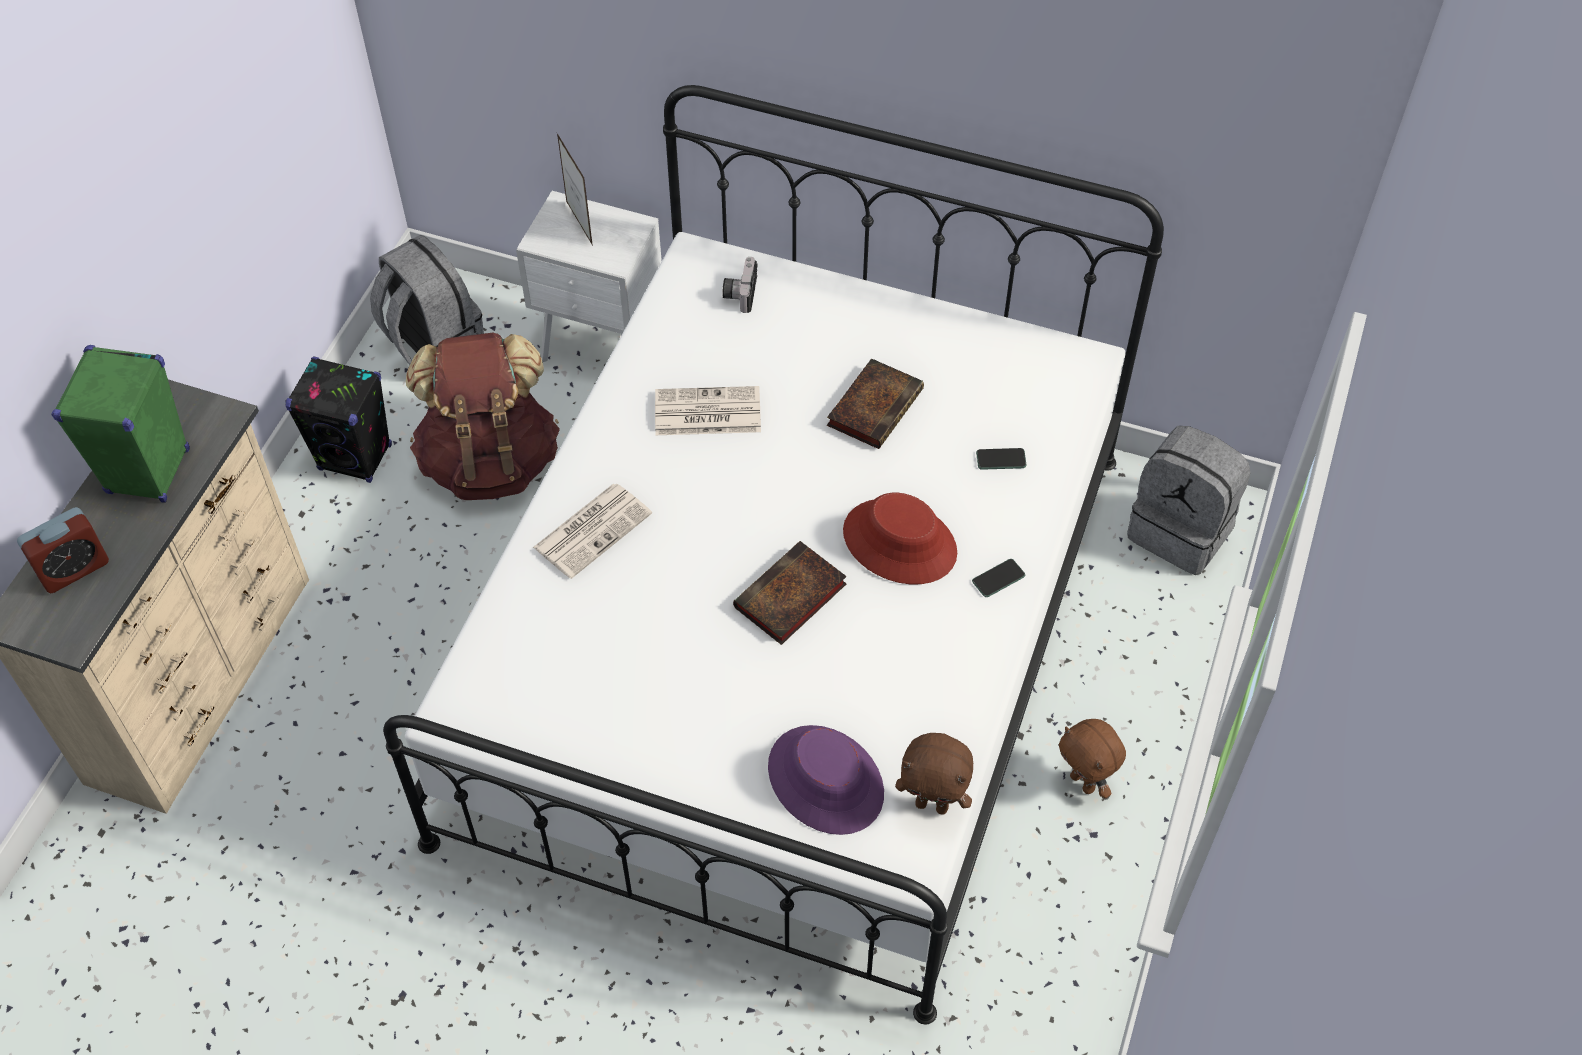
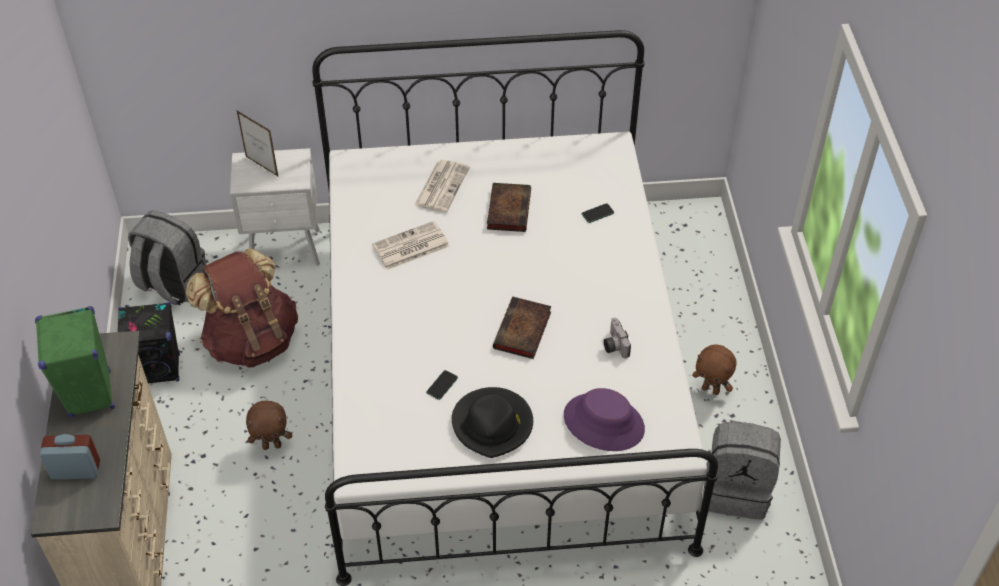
camera: 25 degrees left, 5 degrees down
alarm clock [17,507,109,593] -> alarm clock turned 120 degrees counterclockwise [40,434,100,480]
newspaper [533,484,652,579] -> newspaper moved to [414,160,470,213]
camera [722,257,757,313] -> camera moved to [604,318,631,359]
red hat [843,493,957,584] -> none
brown plush toy [895,733,973,815] -> brown plush toy moved to [246,401,292,450]
phone [972,559,1025,597] -> phone moved to [426,370,458,400]
grey backpack [1127,426,1251,575] -> grey backpack moved to [703,420,781,520]
none -> black hat [452,387,533,458]

